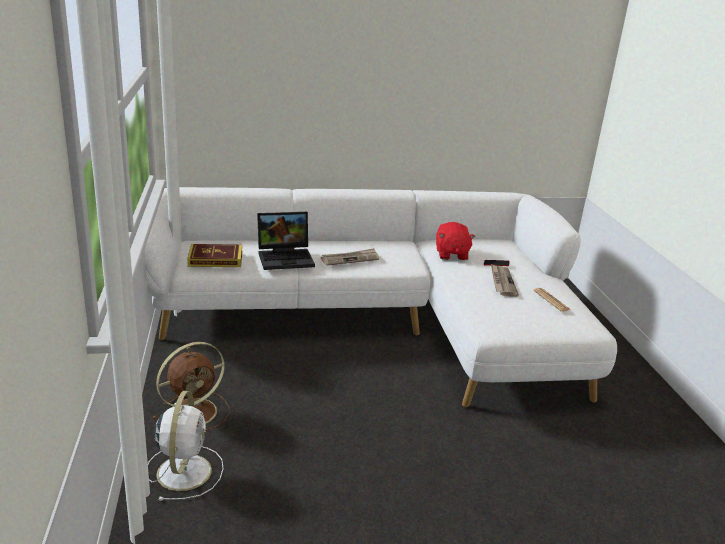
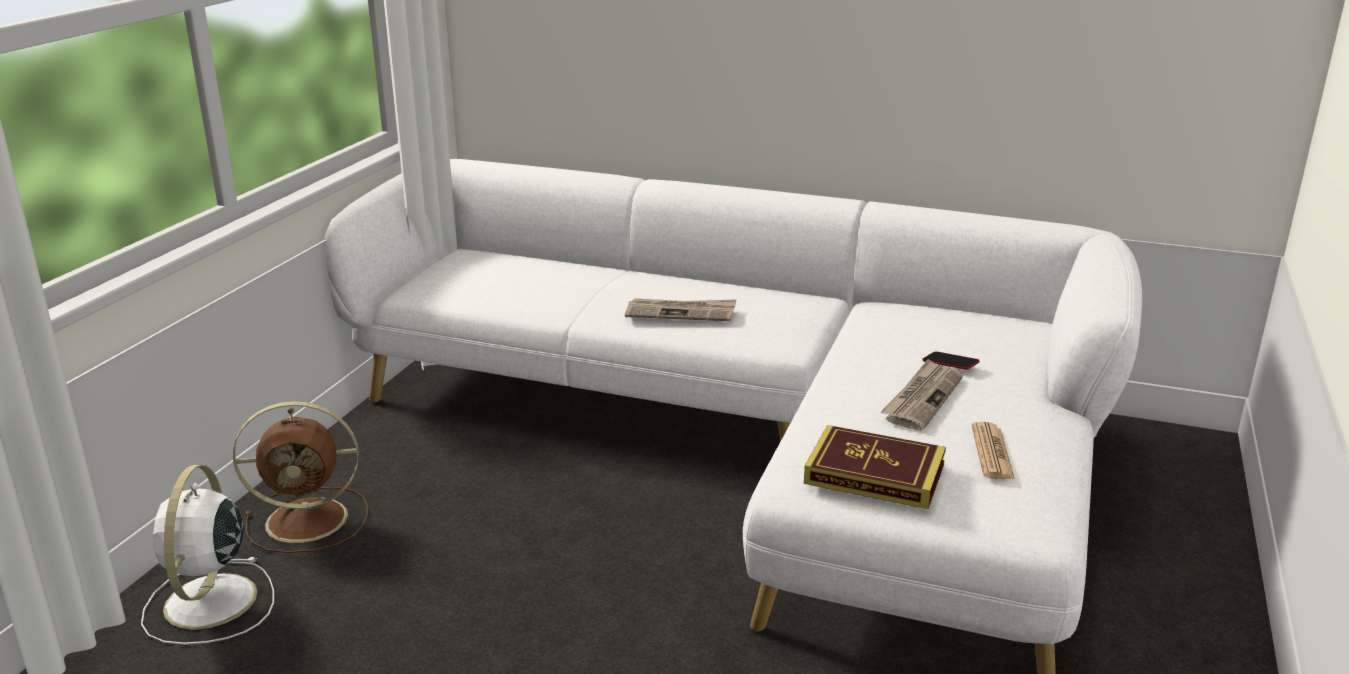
camera: 30 degrees right, 0 degrees up
white fan [148,391,224,501] -> white fan turned 150 degrees clockwise [141,465,274,645]
book [187,244,242,267] -> book moved to [804,425,946,509]
laptop [257,212,315,270] -> none
red plush toy [436,222,475,260] -> none

